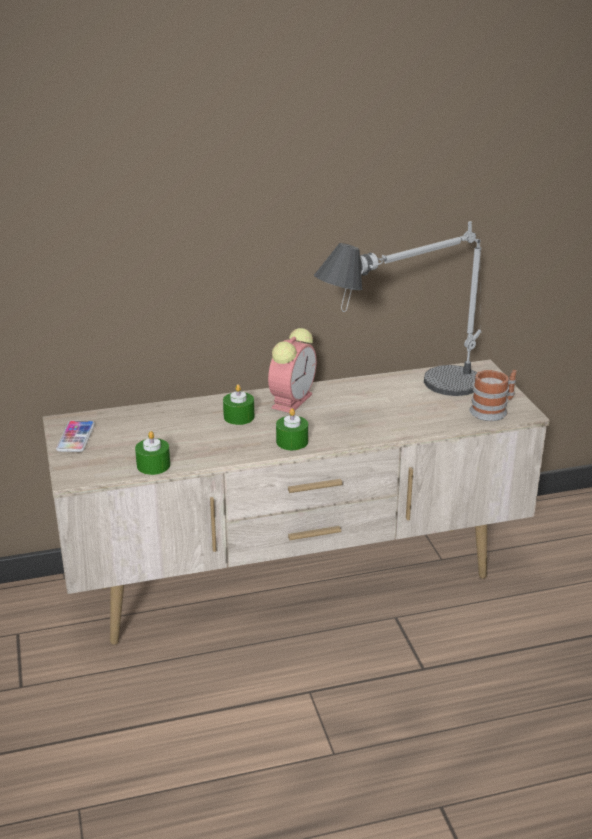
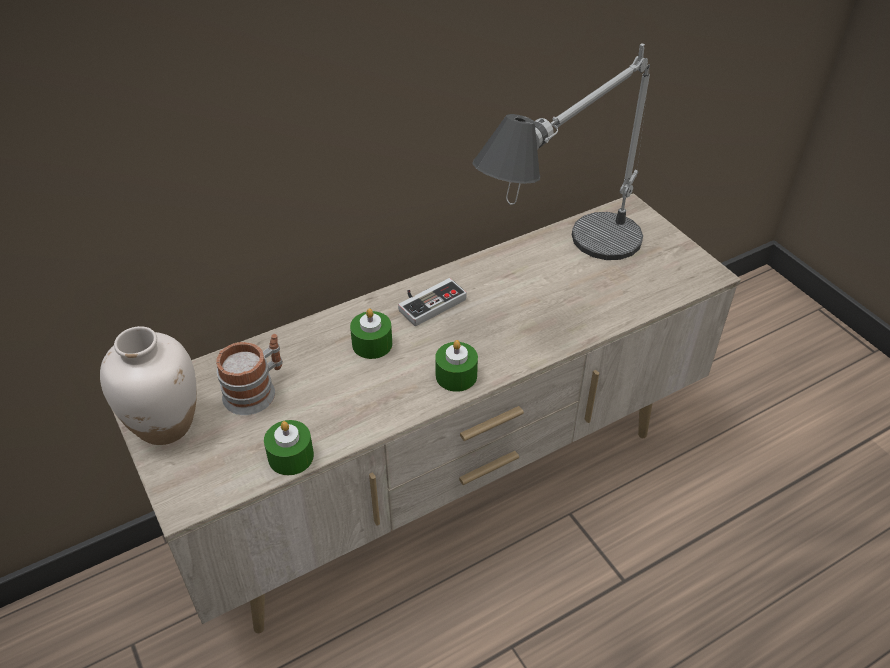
camera: 15 degrees left, 15 degrees up
phone [56,420,95,452] -> white vase [100,326,197,445]
alarm clock [268,328,316,413] -> game controller [398,278,467,326]
mug [469,370,517,421] -> mug moved to [216,334,283,415]

